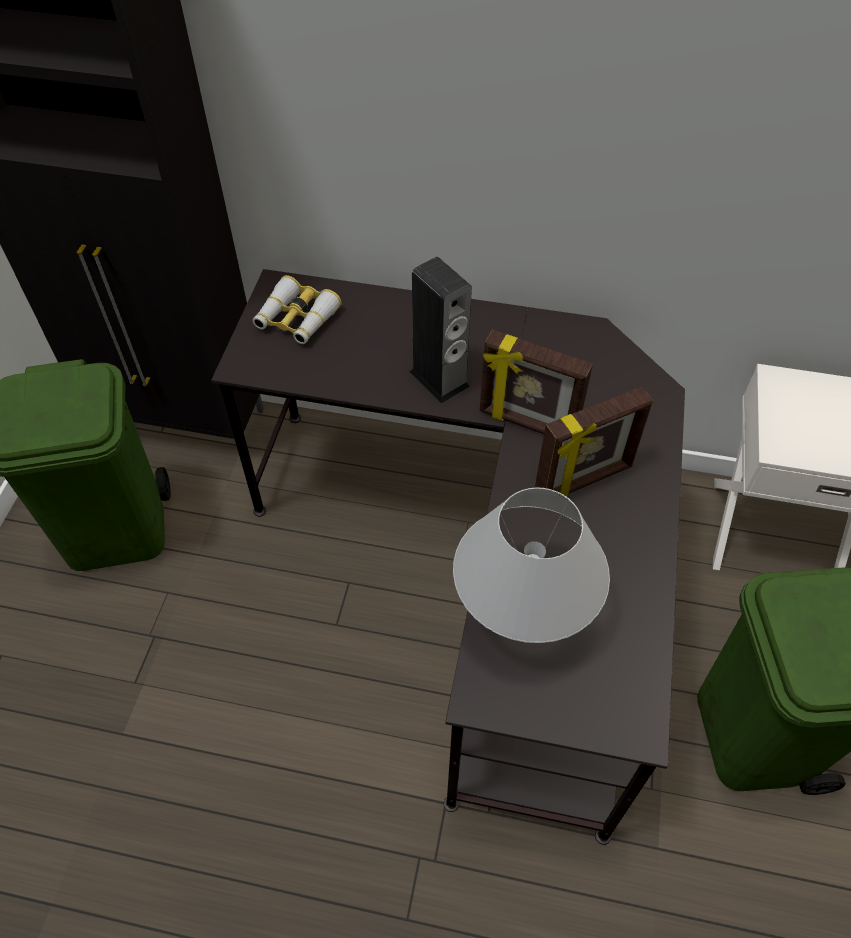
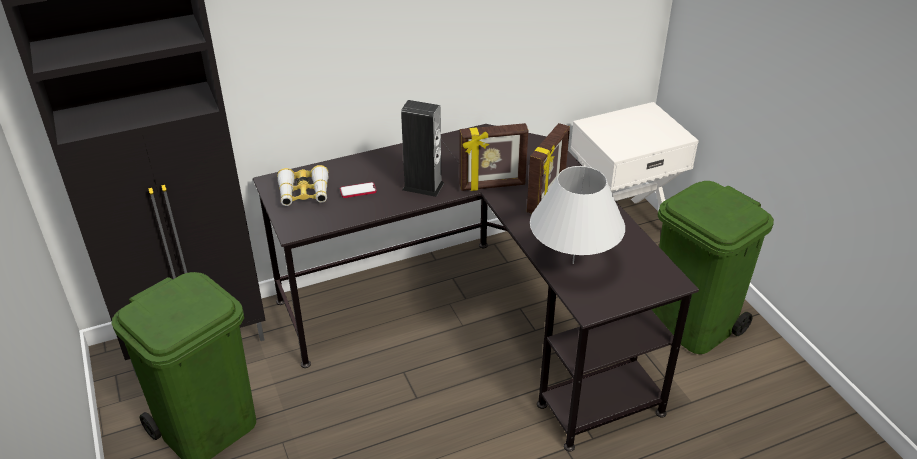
camera: 35 degrees left, 15 degrees down
none -> phone [340,182,377,198]

